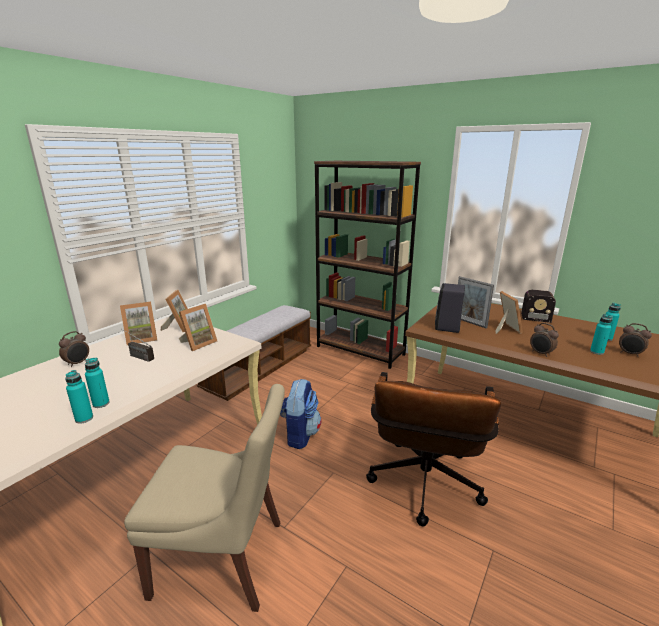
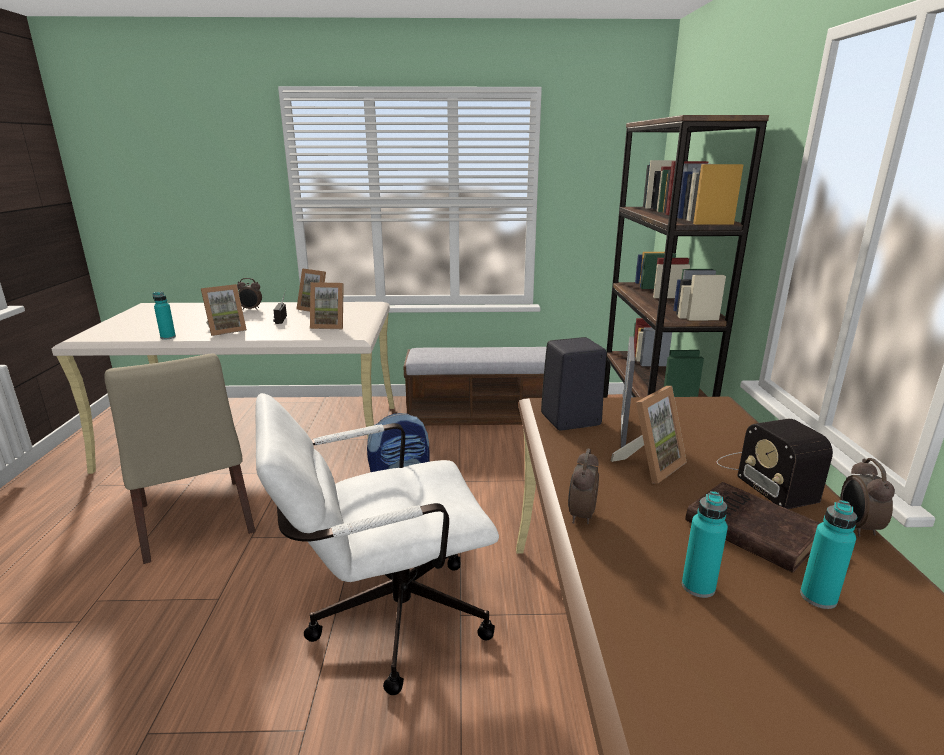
camera: 55 degrees right, 0 degrees up
turquoise bottle [85,358,110,408] -> none
picture frame [161,290,188,332] -> picture frame moved to [201,284,247,336]
brown office chair [366,372,501,526] -> white office chair [256,393,499,695]
alarm clock [619,323,652,357] -> alarm clock moved to [841,458,895,537]
none -> brown book [685,482,820,573]

